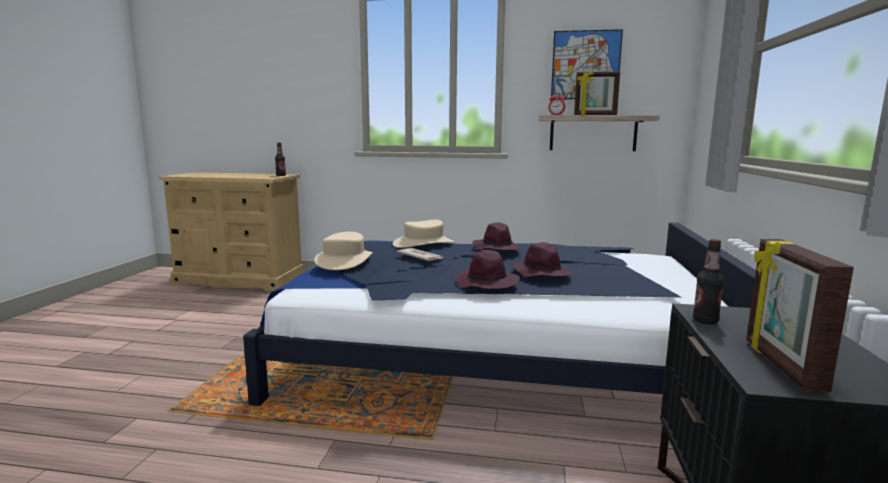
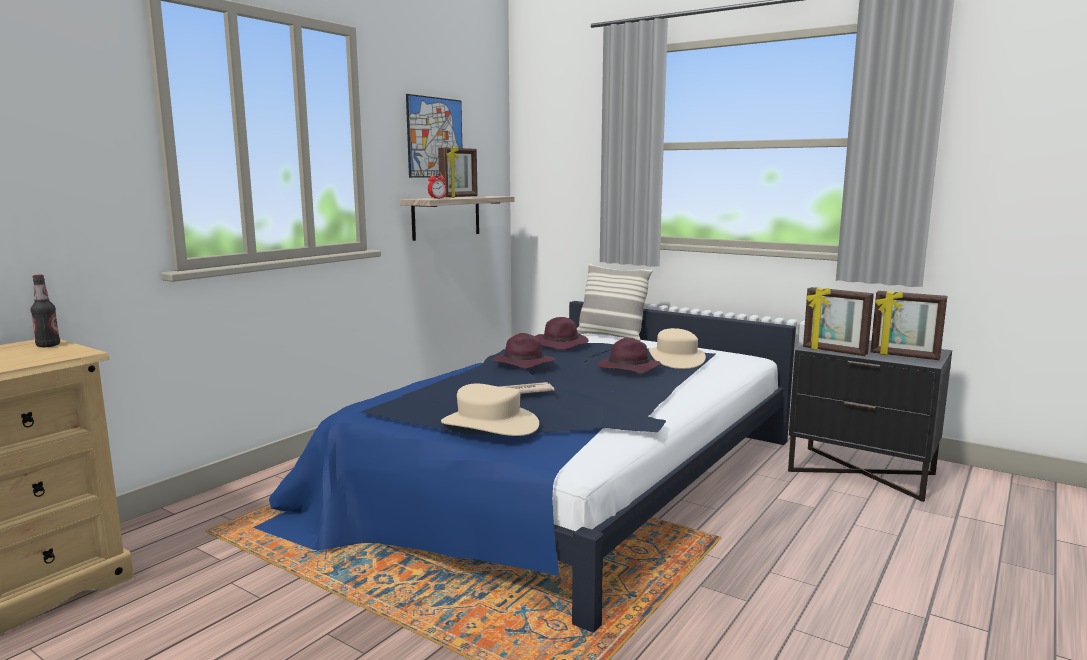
camera: 65 degrees left, 0 degrees up
beige hat [393,220,455,248] -> beige hat moved to [649,328,706,369]
purple hat [456,250,520,289] -> purple hat moved to [535,317,589,350]
bottle [693,239,724,324] -> picture frame [803,287,874,356]
none -> pillow [577,263,653,341]

